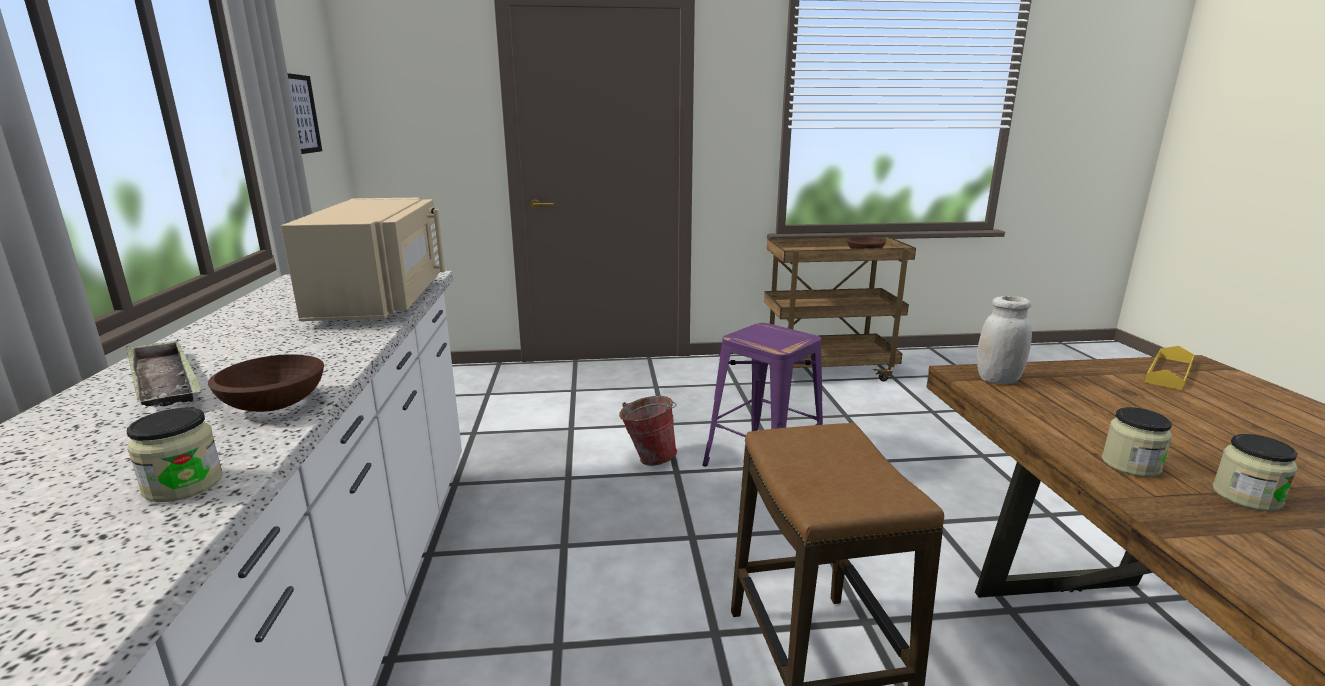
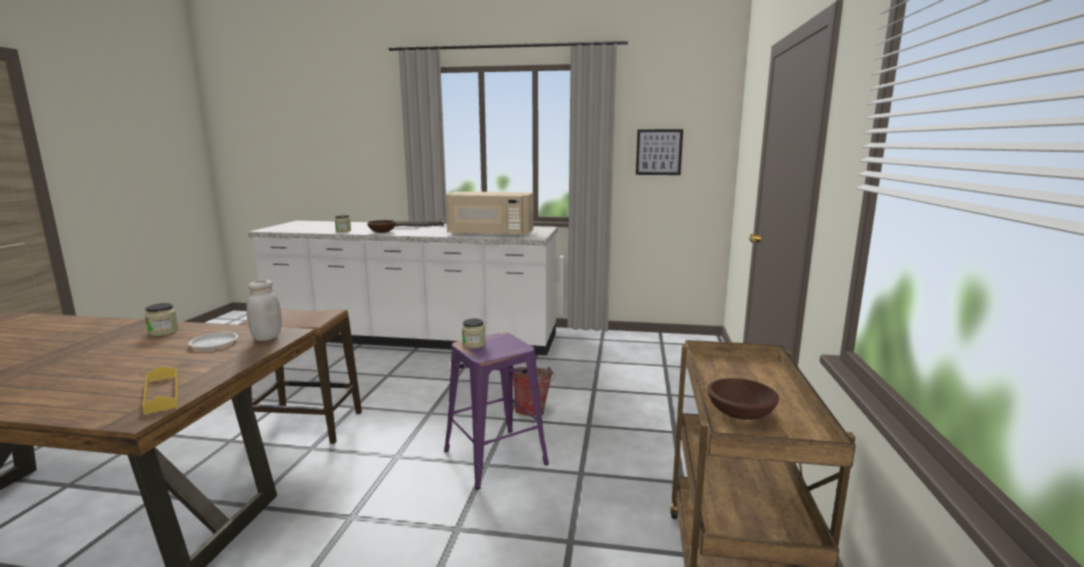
camera: 105 degrees right, 5 degrees down
jar [1213,434,1298,511] -> jar moved to [462,319,485,349]
none -> white plate [188,332,238,349]

